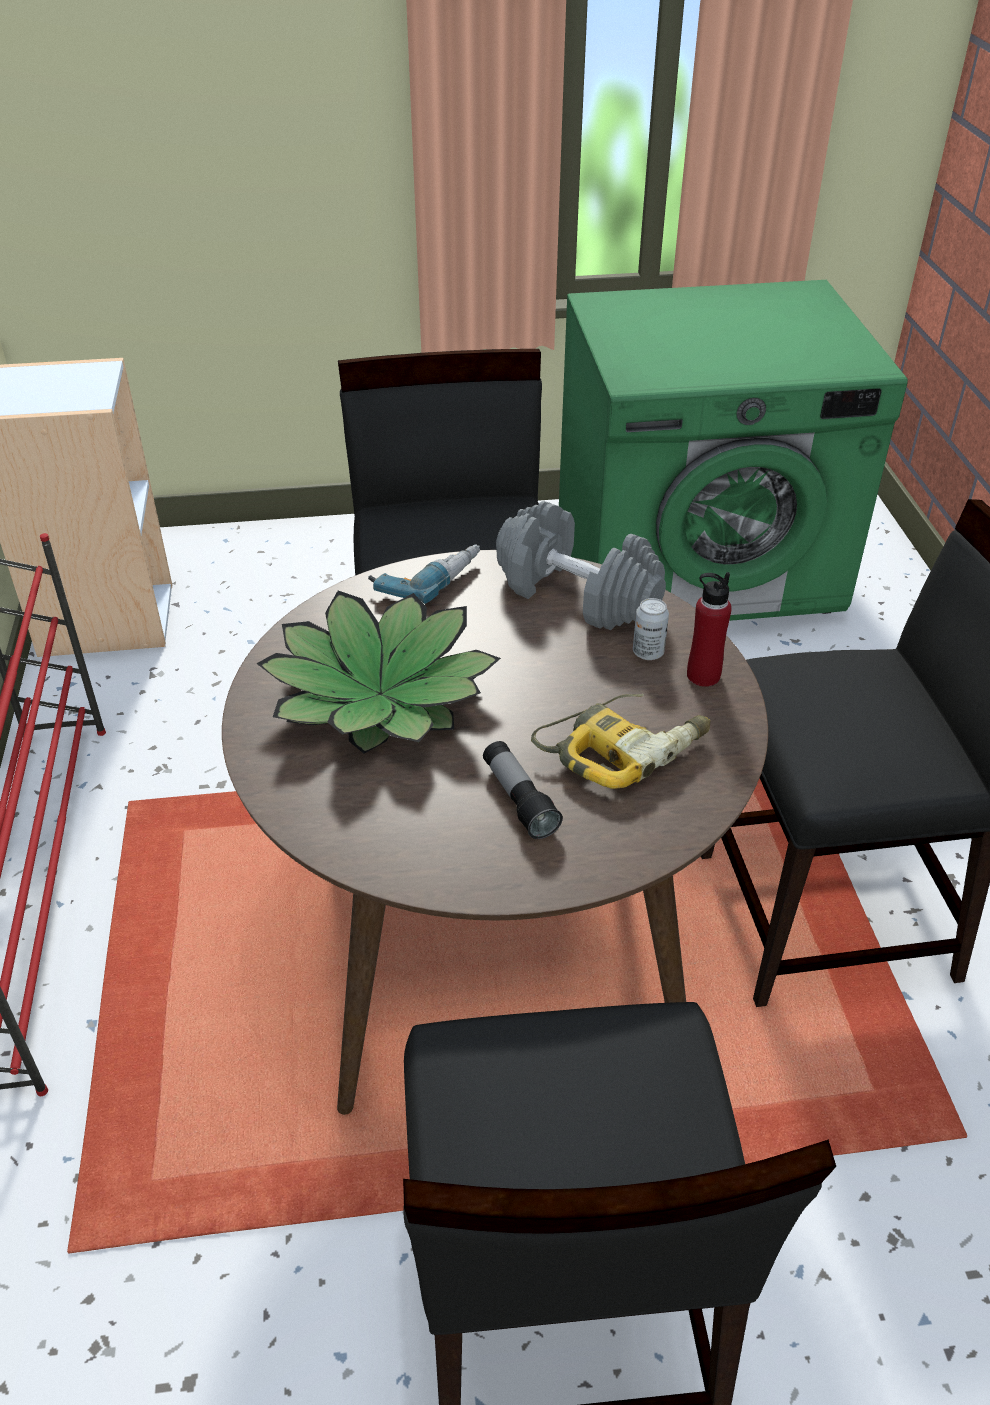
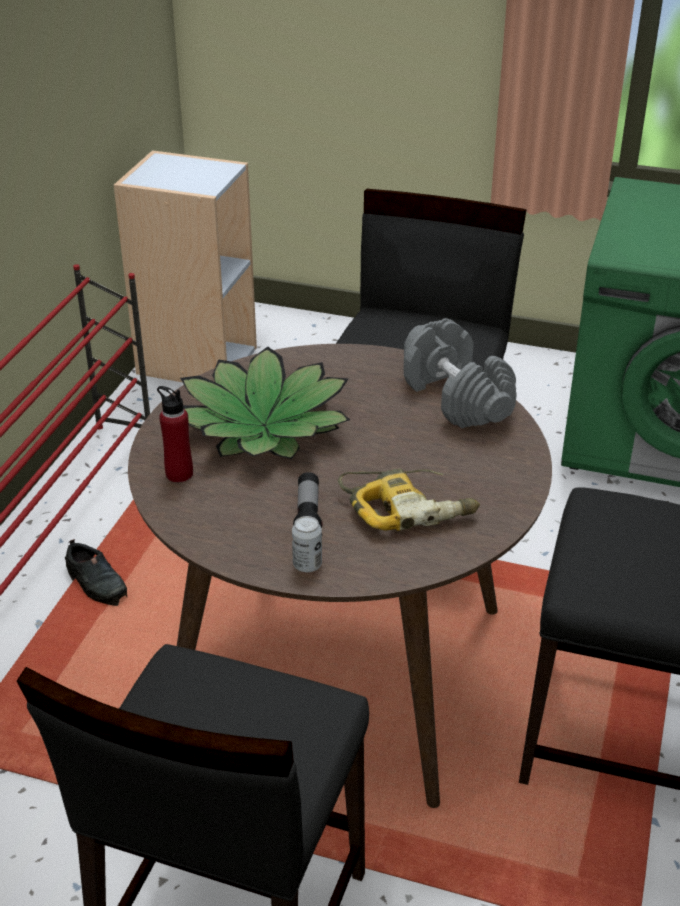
camera: 25 degrees right, 5 degrees down
power drill [368,544,480,604] -> none
can [633,598,669,660] -> can moved to [292,516,322,572]
red bottle [687,572,732,687] -> red bottle moved to [157,386,193,482]
none -> black shoe [65,539,127,606]

